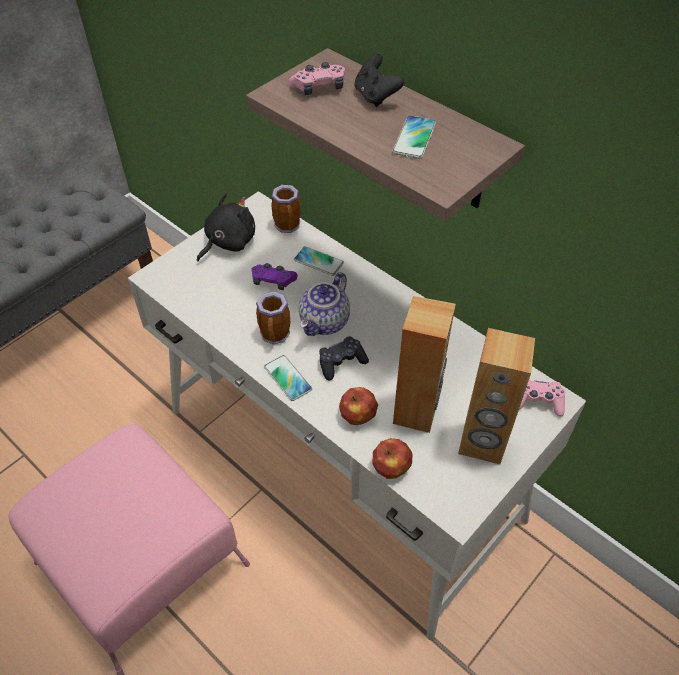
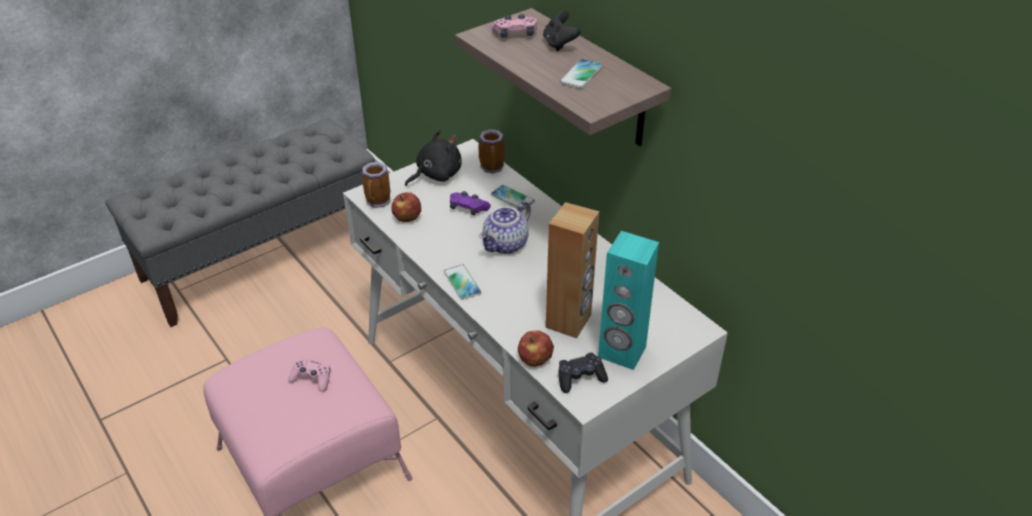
camera: 10 degrees right, 10 degrees down
mug [256,291,290,345] -> mug moved to [362,162,391,208]
black game controller [319,336,369,380] -> black game controller moved to [558,353,608,393]
apple [339,387,378,425] -> apple moved to [391,192,421,222]
brown speaker [458,328,535,464] -> turquoise speaker [598,231,659,370]
pink game controller [519,379,566,416] -> pink game controller moved to [288,357,330,392]

